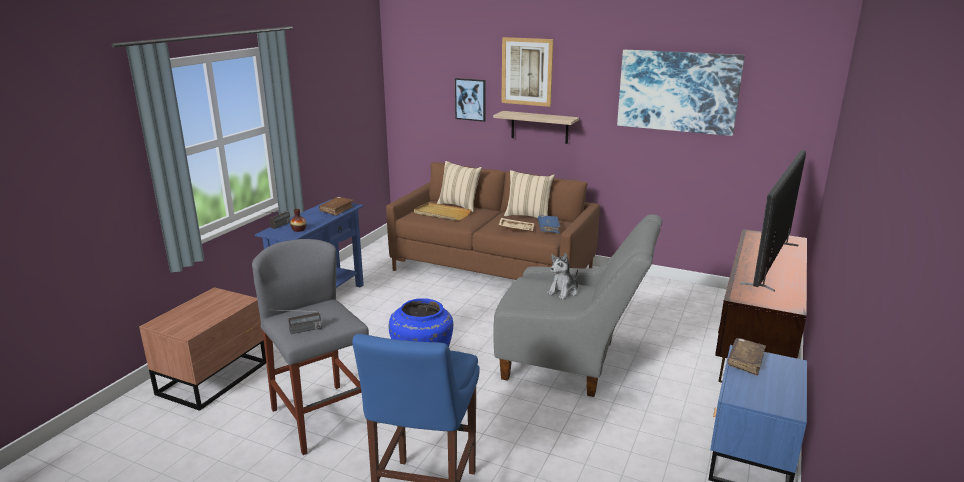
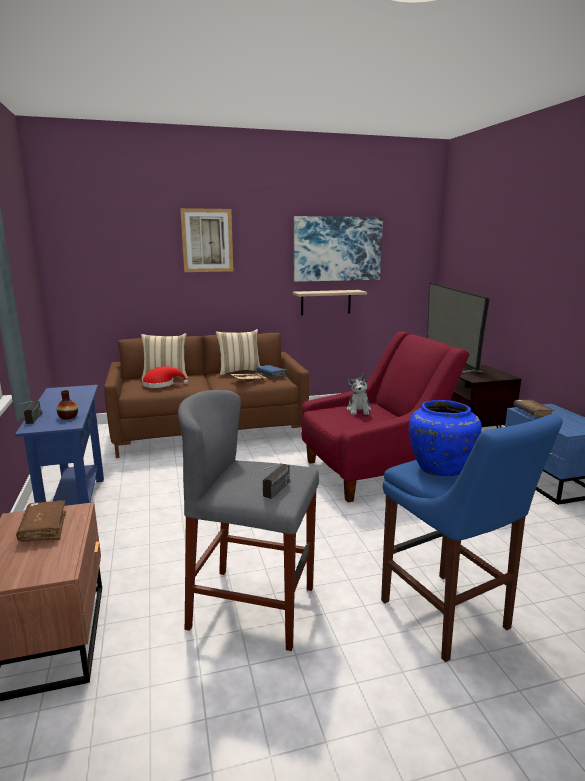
camera: 40 degrees left, 5 degrees down
brown book [319,197,353,216] -> brown book moved to [16,500,66,542]
beige tray [414,202,471,221] -> red hat [142,366,188,388]
picture [455,78,486,122] -> none
shelf [493,111,579,144] -> shelf moved to [293,290,367,315]
grey armchair [493,214,663,397] -> red armchair [301,331,469,502]

